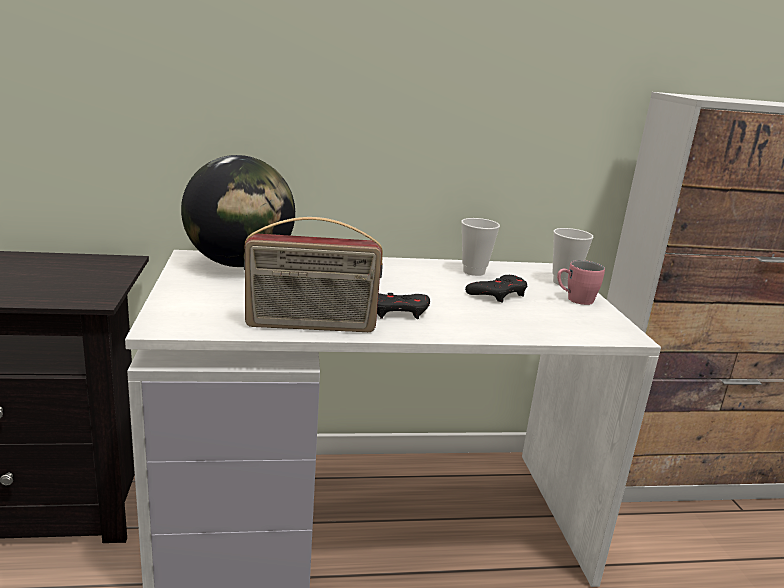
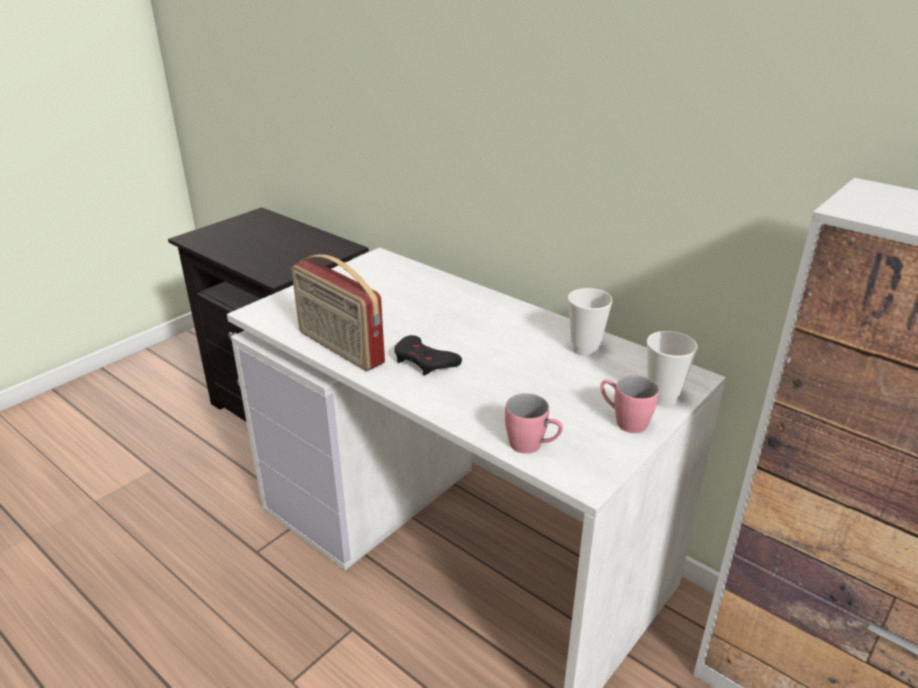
camera: 50 degrees right, 10 degrees up
globe [181,155,295,267] -> none
black game controller [465,275,528,303] -> none
none -> pink mug [505,393,563,454]

